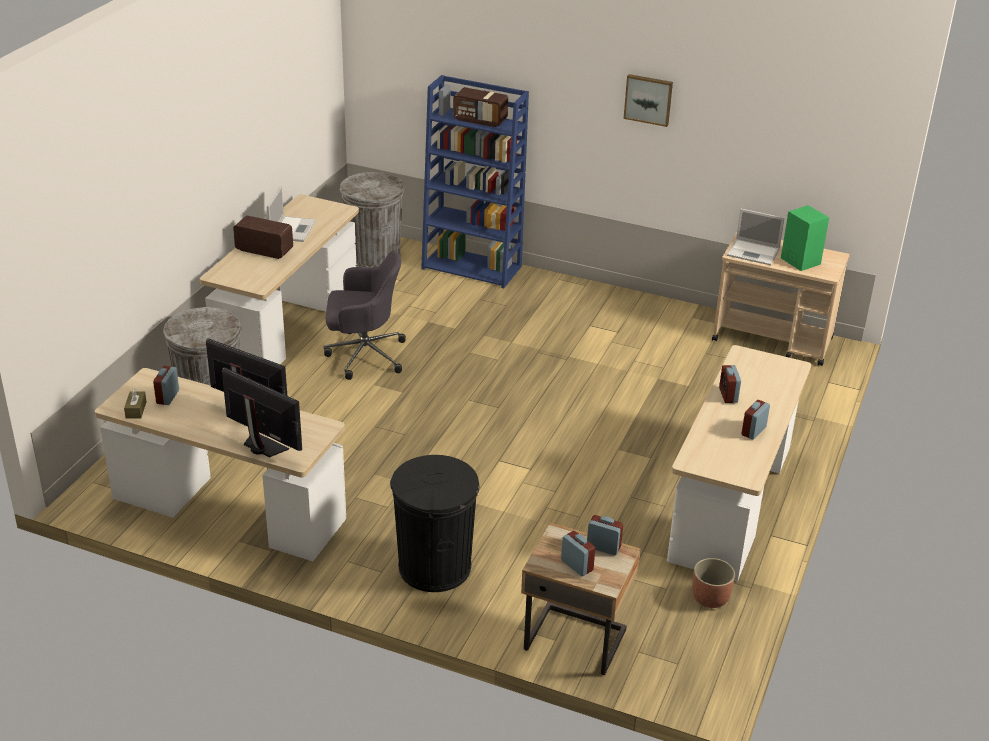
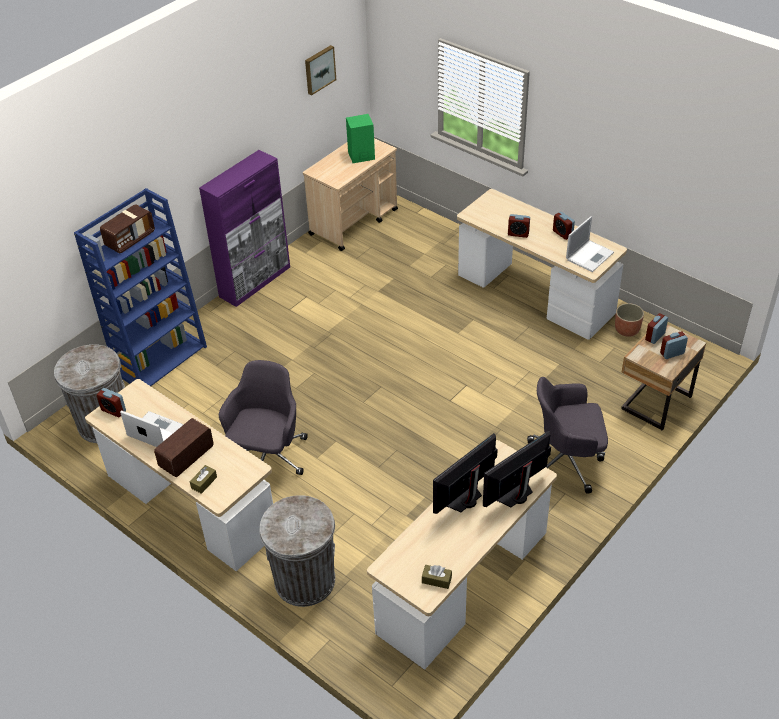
camera: 70 degrees left, 10 degrees up
alarm clock [153,366,179,405] -> alarm clock moved to [97,388,126,417]
black trash can [390,455,480,592] -> grey office chair [527,377,608,494]
picture [624,74,673,127] -> picture moved to [305,45,336,95]
laptop [727,209,785,265] -> laptop moved to [566,216,614,272]
none -> brown tissue box [190,465,217,494]
none -> purple cabinet [199,150,290,307]

